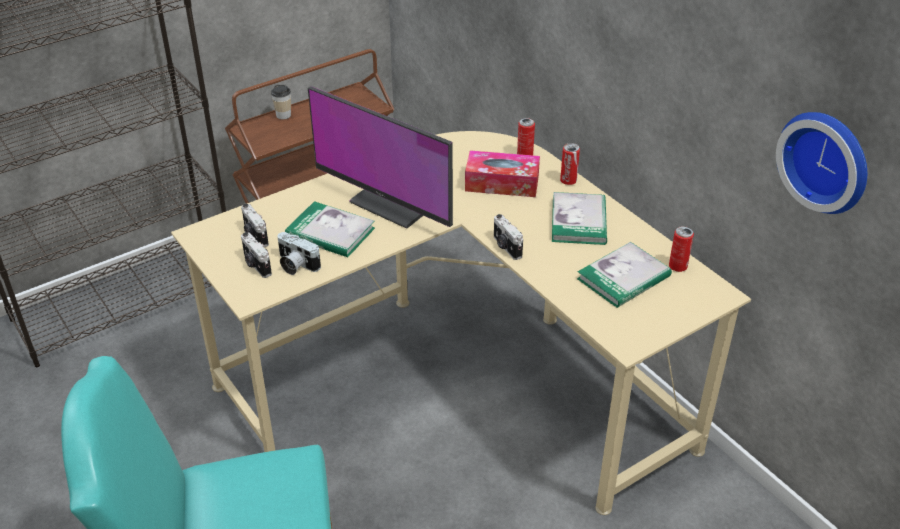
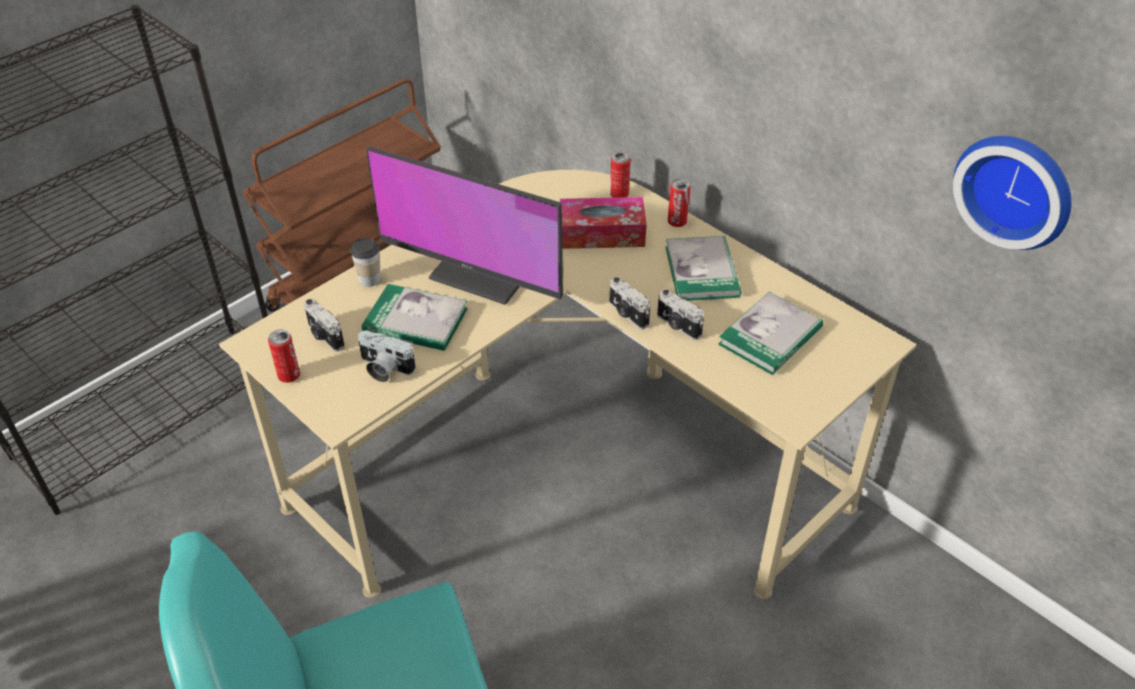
camera: 10 degrees left, 5 degrees up
camera [241,232,272,278] -> camera moved to [657,289,704,340]
cup [271,85,291,119] -> cup moved to [350,238,380,287]
can [669,226,694,272] -> can moved to [268,329,300,383]

